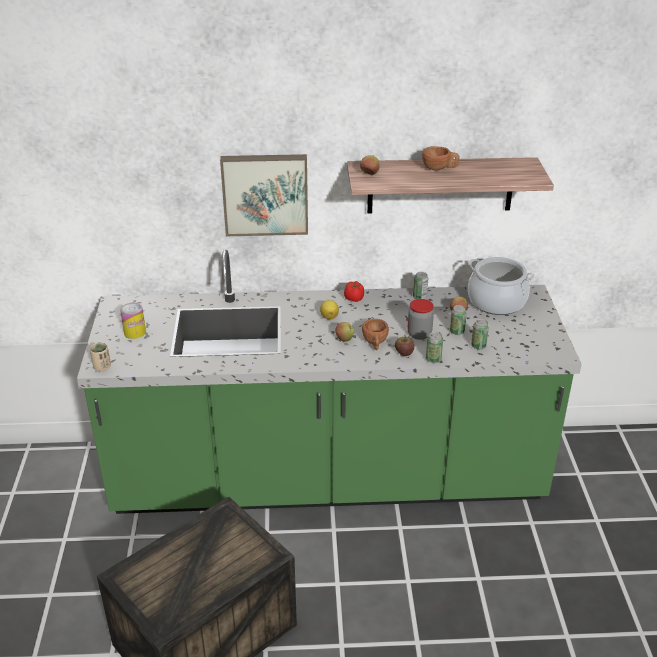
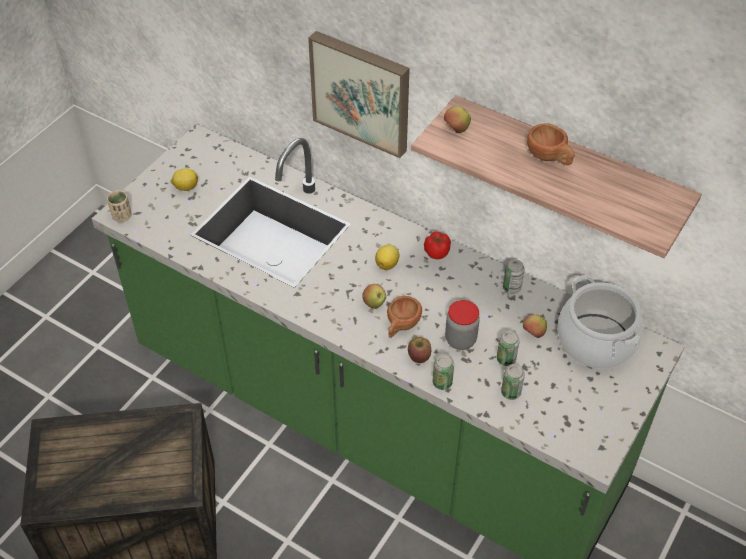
camera: 35 degrees right, 15 degrees up
can [120,303,146,339] -> lemon [171,168,198,191]

